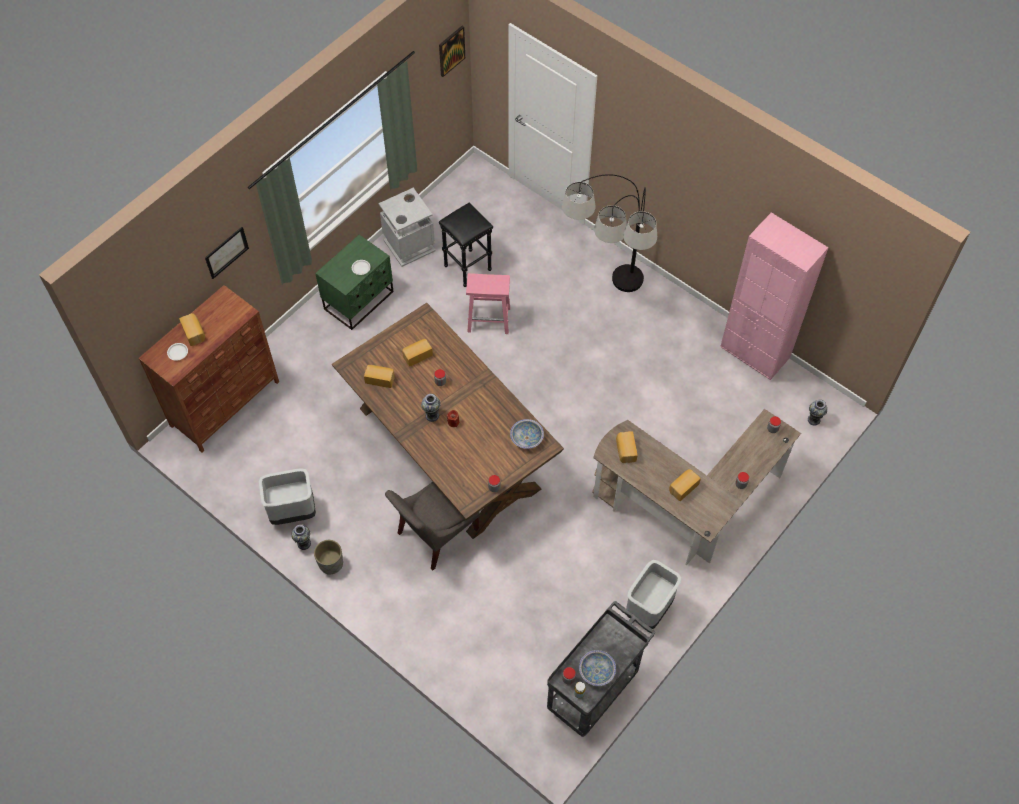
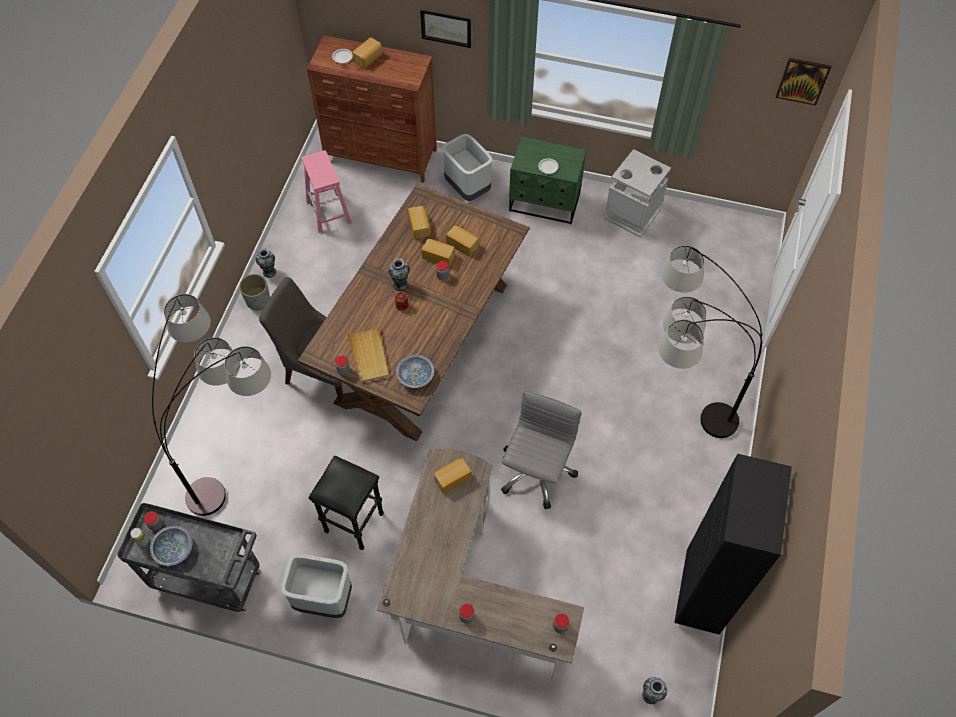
camera: 65 degrees right, 0 degrees up
grey trash can [259,468,316,525] -> grey trash can moved to [442,134,493,201]
black stool [439,203,493,287] -> black stool moved to [309,456,384,550]
pink stool [466,273,510,334] -> pink stool moved to [302,150,352,233]
bread [669,469,701,501] -> bread moved to [422,239,455,267]
pink cabinet [720,213,829,380] -> black cabinet [674,454,792,634]
none -> floor lamp [152,294,271,516]
none -> beige tray [347,326,389,383]
none -> grey office chair [501,391,581,509]

